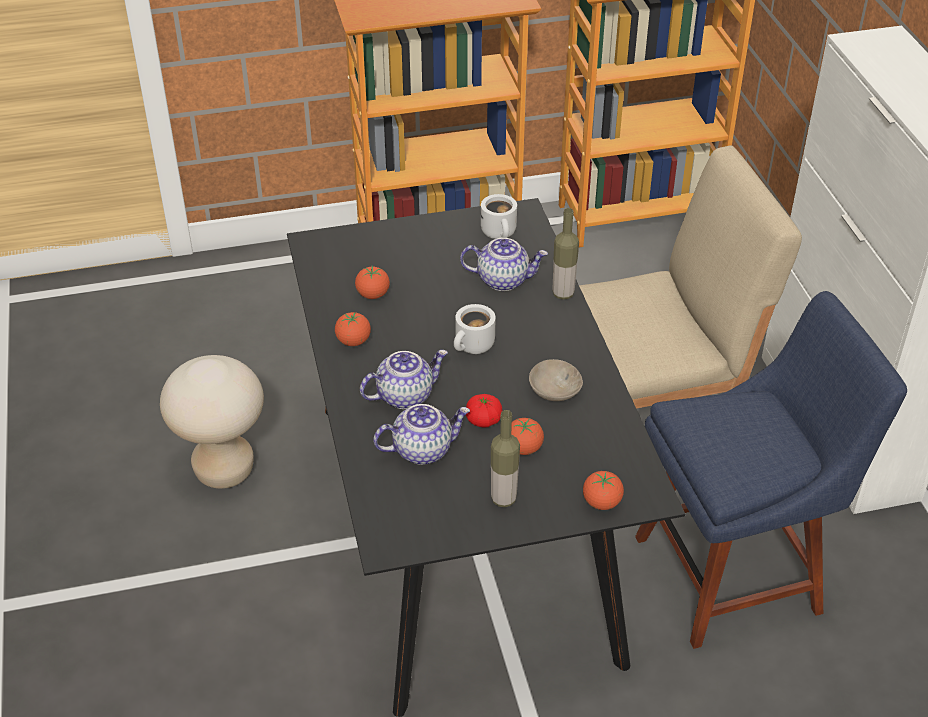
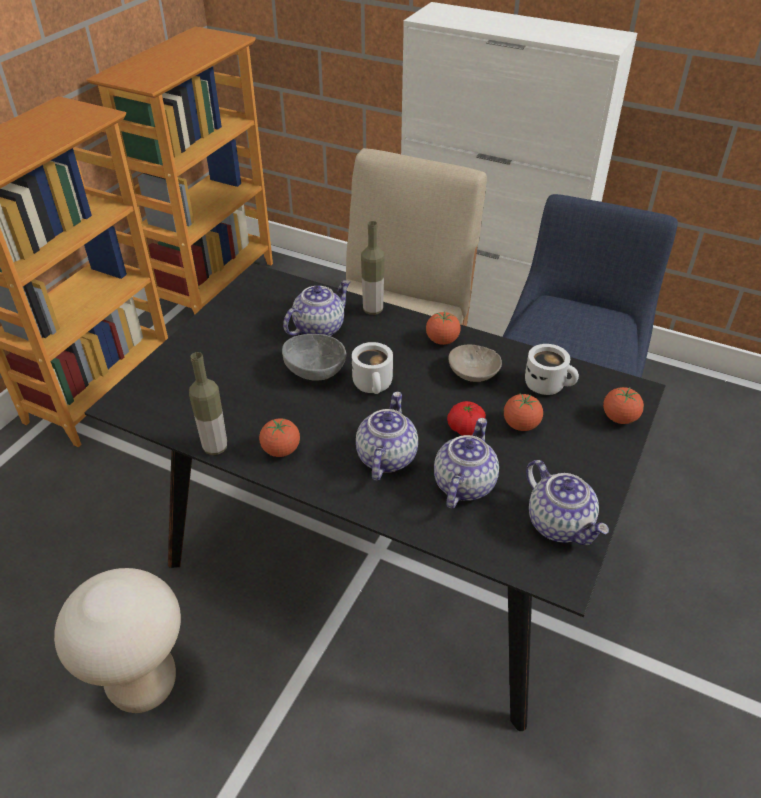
camera: 50 degrees left, 0 degrees up
tomato [355,266,390,299] -> tomato moved to [426,312,461,345]
white mug [481,194,517,239] -> white mug moved to [525,344,579,395]
bottle [491,410,520,507] -> bottle moved to [189,352,227,455]
none -> grey bowl [282,334,346,381]
none -> teapot [526,460,609,545]

